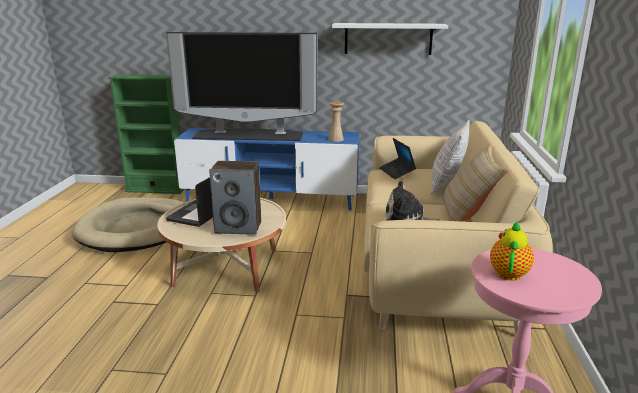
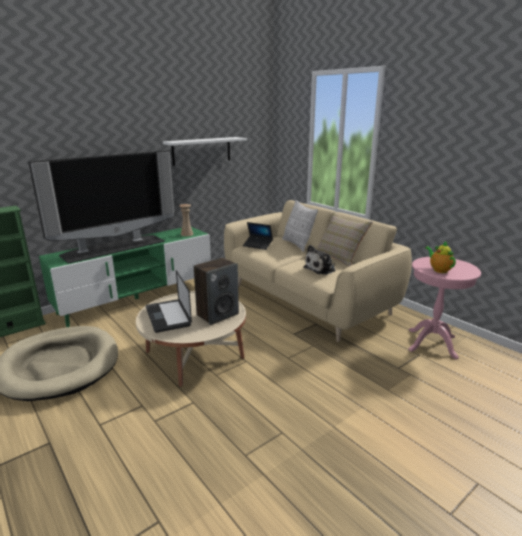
camera: 45 degrees left, 0 degrees up
blue tv stand [174,128,359,210] -> green tv stand [39,227,211,327]

